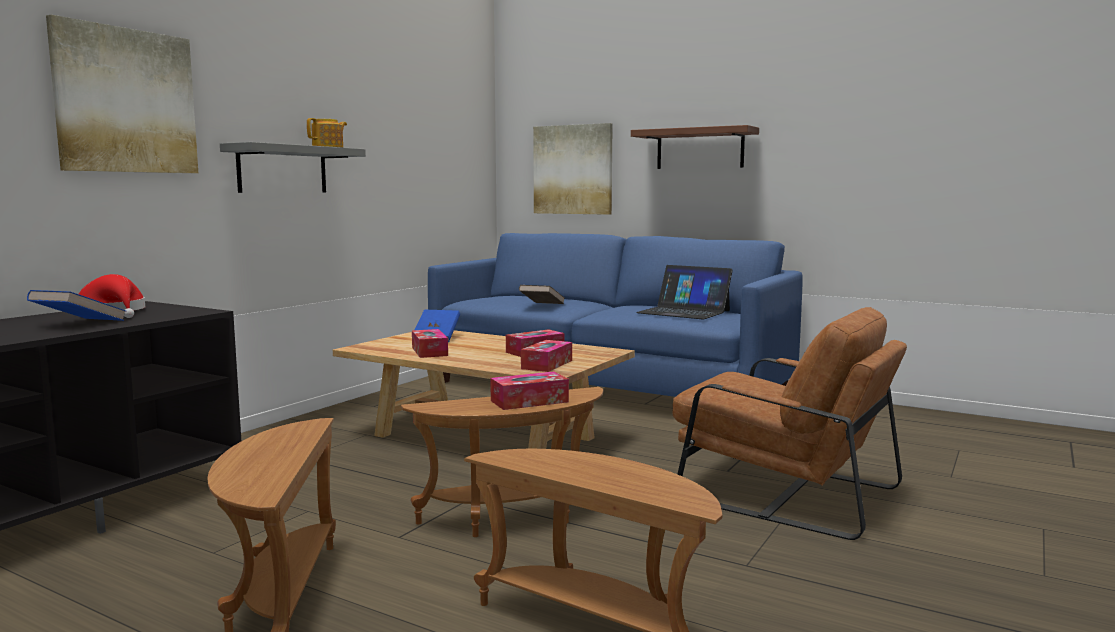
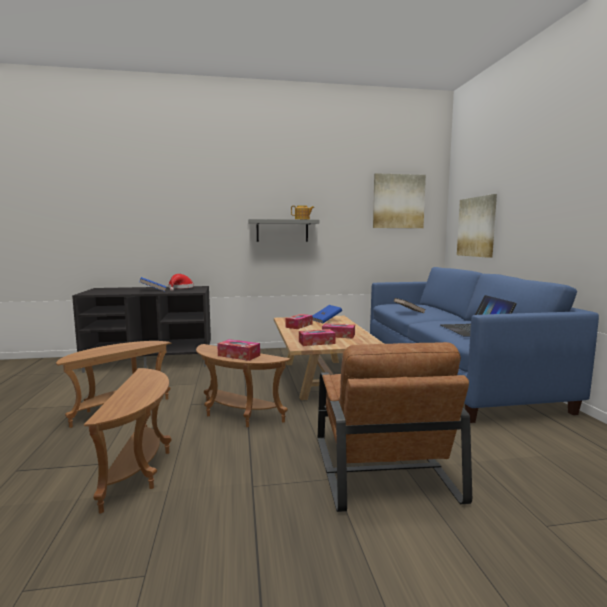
camera: 50 degrees right, 0 degrees up
picture [46,15,198,173] -> picture moved to [373,173,426,228]
brown shelf [631,125,759,169] -> none

